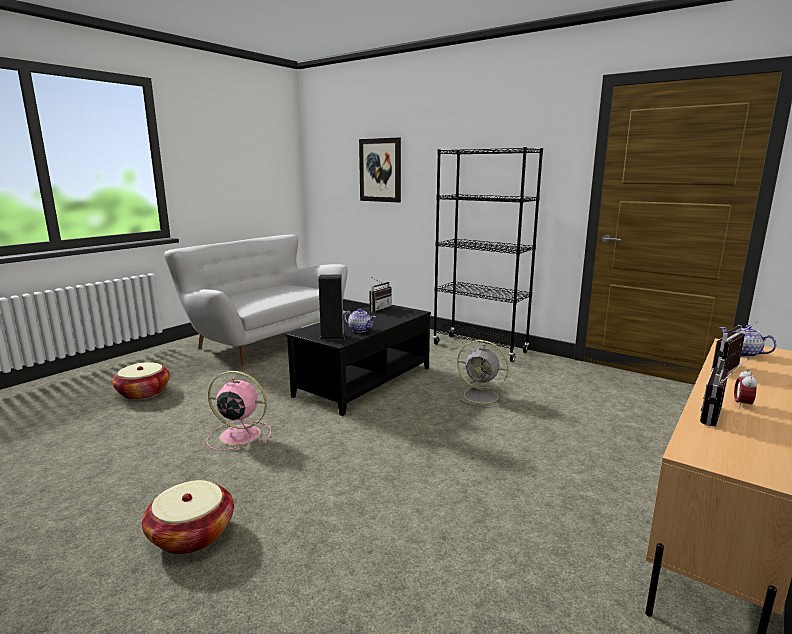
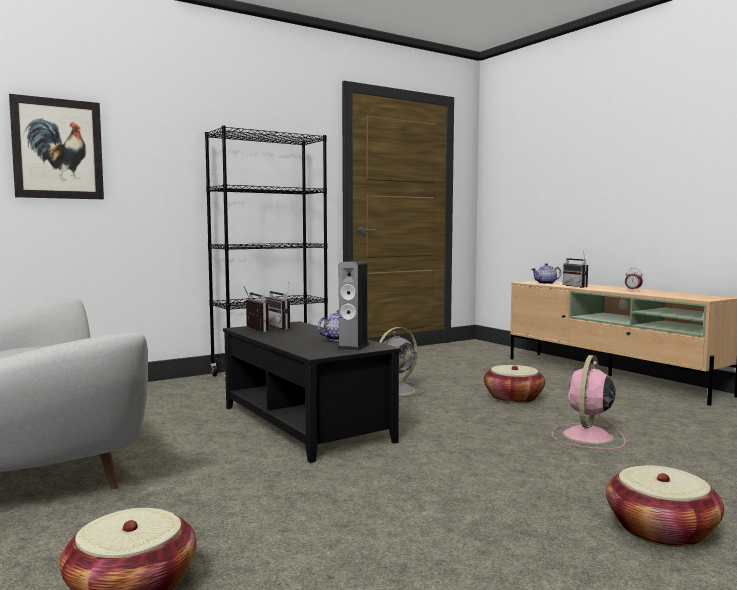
camera: 70 degrees left, 10 degrees down
pink fan [206,371,271,450] -> pink fan moved to [552,355,626,449]
radio [700,356,751,427] -> radio moved to [266,284,290,329]
none -> basket [484,365,545,403]

